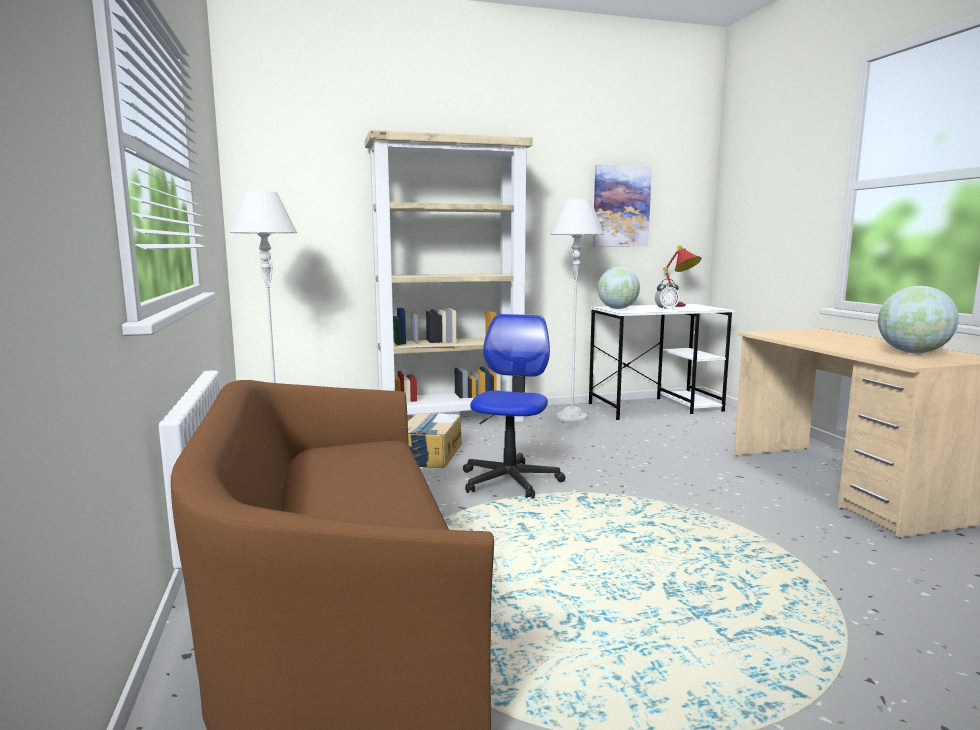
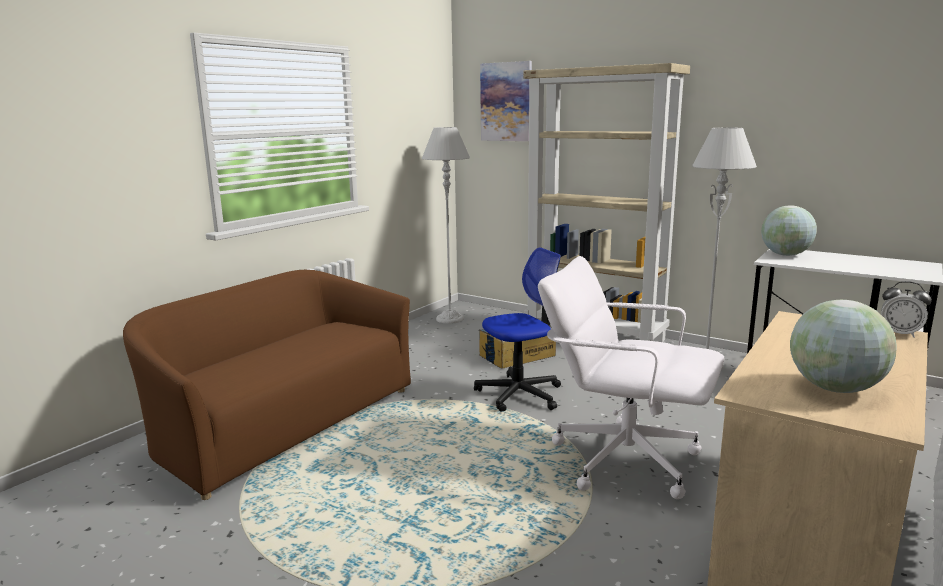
camera: 50 degrees right, 5 degrees up
picture [593,164,652,247] -> picture moved to [480,61,532,141]
alarm clock [655,279,679,310] -> alarm clock moved to [881,281,932,338]
red table lamp [663,245,701,307] -> none
none -> white office chair [538,256,724,499]

